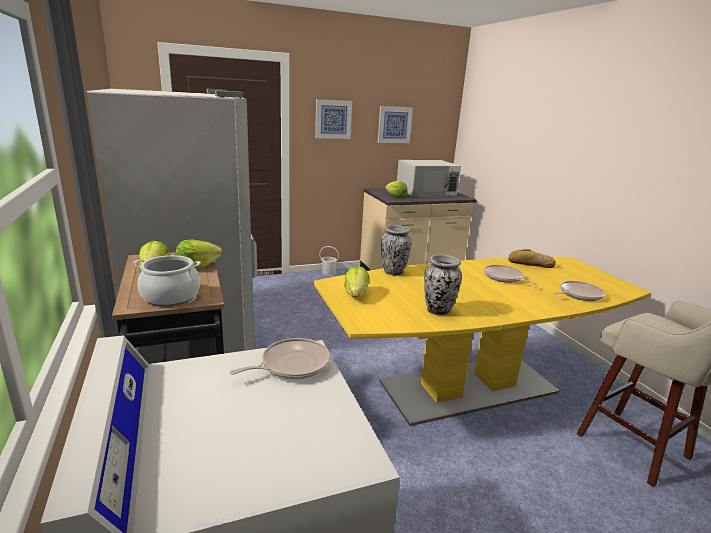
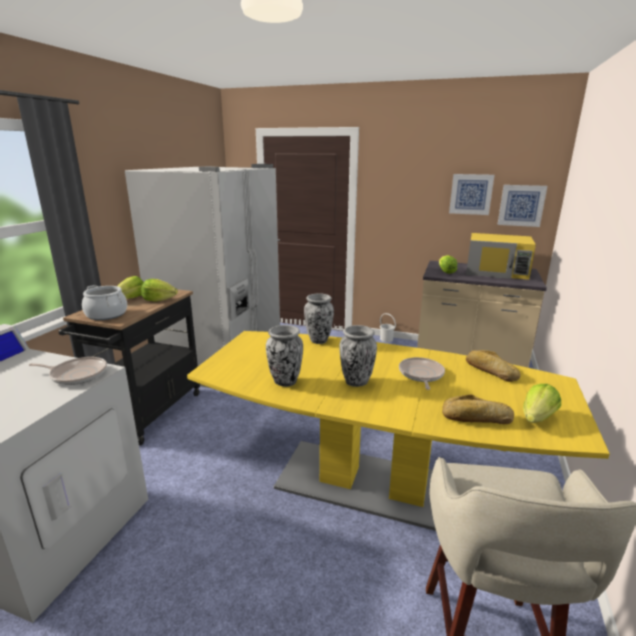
camera: 40 degrees right, 0 degrees up
picture [315,99,352,139] -> picture moved to [498,185,547,227]
lettuce [344,266,370,297] -> lettuce moved to [523,384,561,423]
white microwave [397,160,461,197] -> yellow microwave [466,233,536,280]
frying pan [553,281,605,301] -> bread [442,394,514,424]
none -> vase [339,325,377,387]

